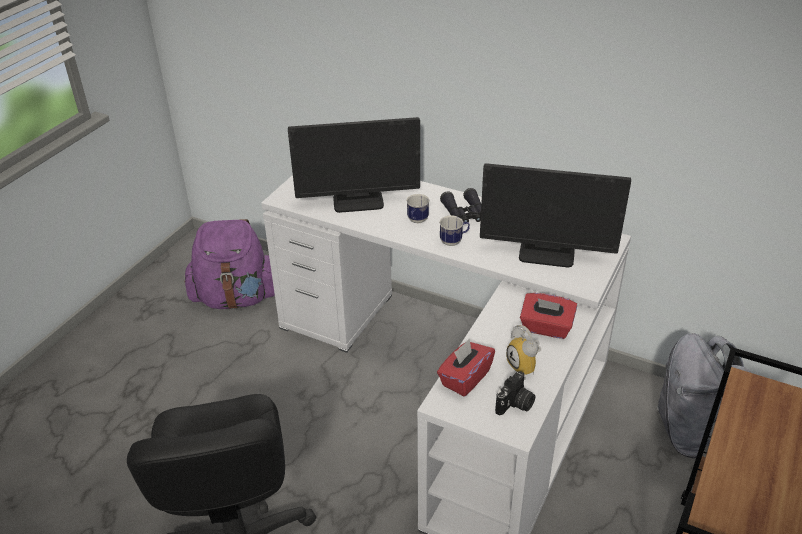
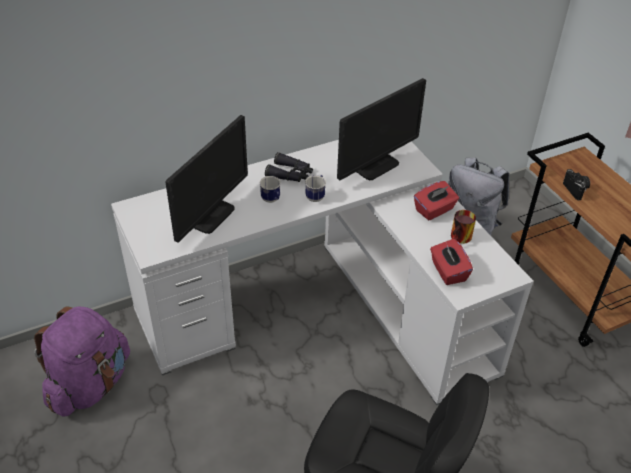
camera: 55 degrees left, 5 degrees up
camera [495,371,535,416] -> camera moved to [563,169,590,201]
alarm clock [506,325,541,375] -> mug [451,210,476,244]

